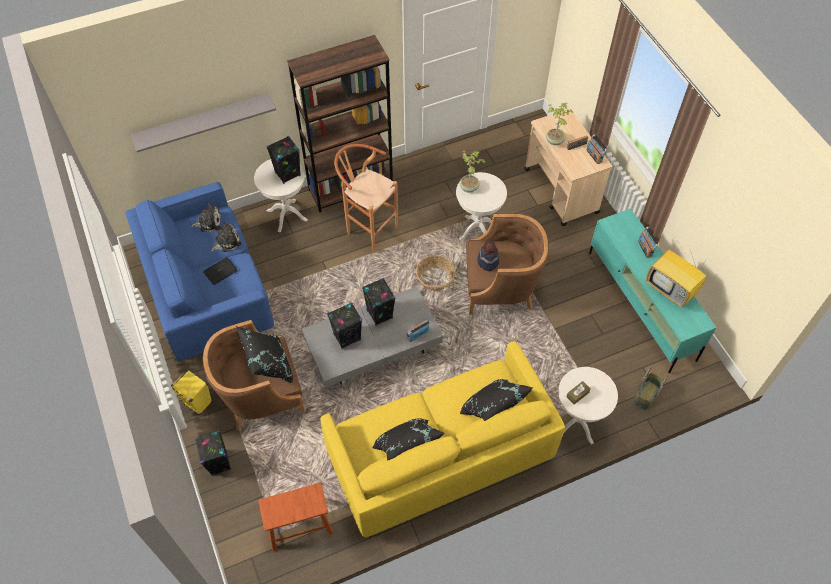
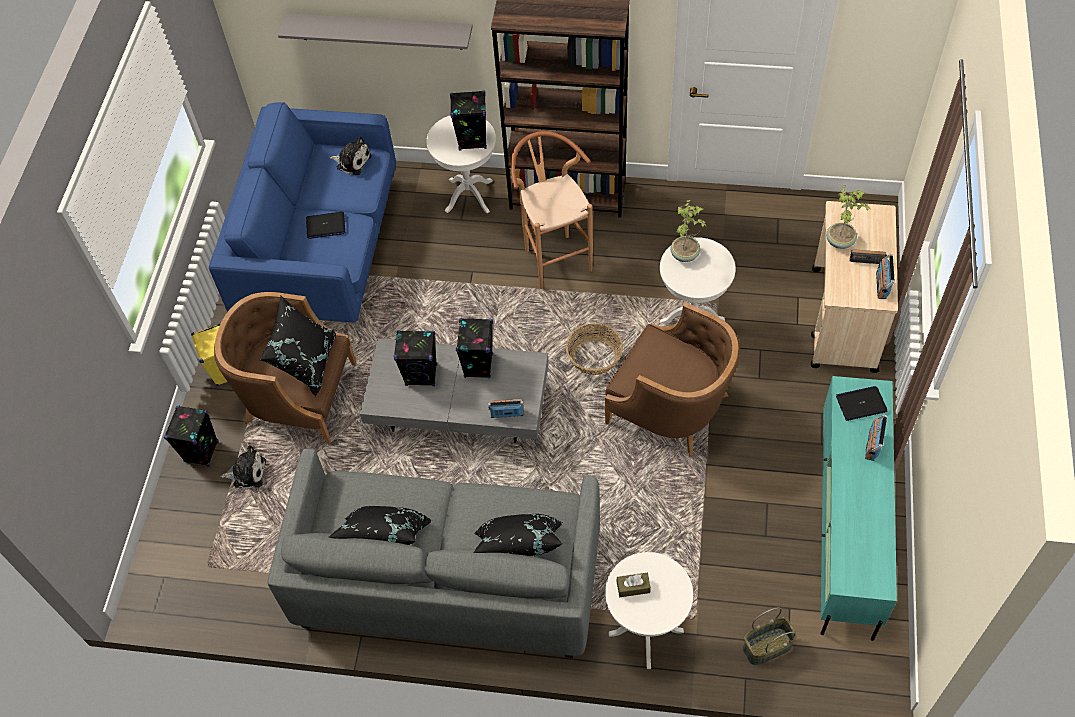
camera: 35 degrees right, 0 degrees up
plush toy [211,222,242,252] -> plush toy moved to [220,446,266,489]
brown stool [258,483,333,551] -> none
yellow sofa [320,341,565,537] -> grey sofa [268,449,600,658]
hat [477,240,499,271] -> none
television [646,250,708,307] -> none
none -> laptop [836,386,887,421]

